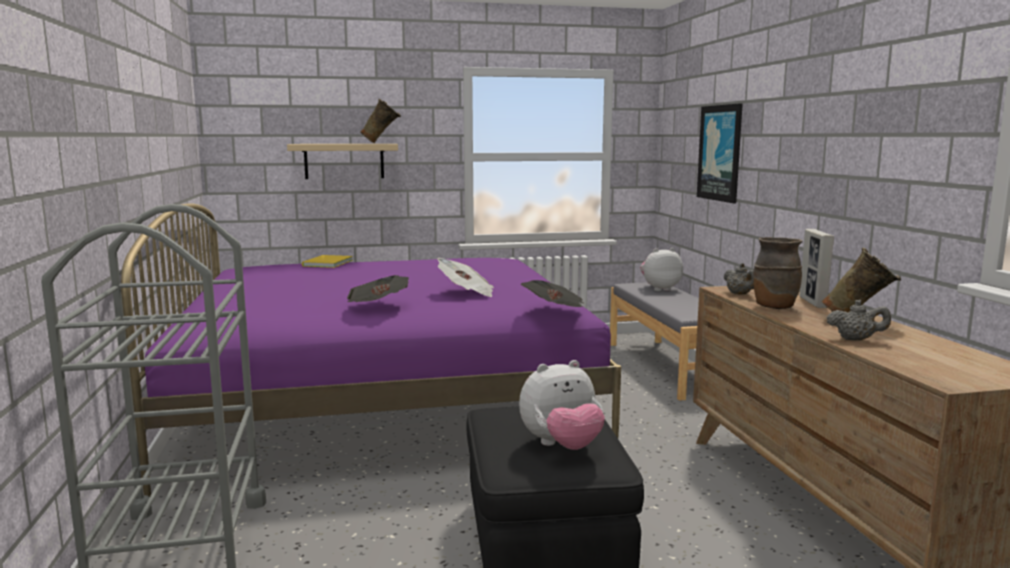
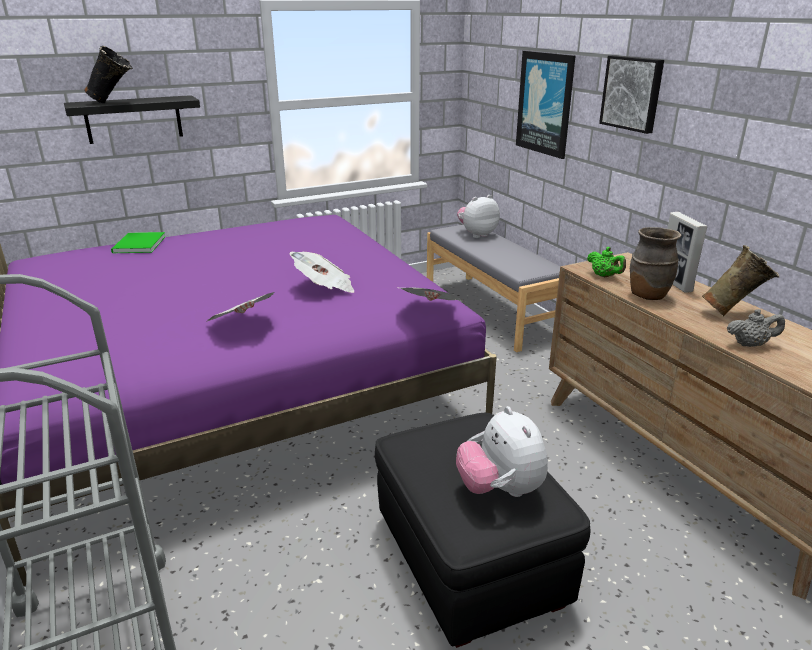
camera: 15 degrees left, 15 degrees up
beige shelf [287,144,398,179] -> black shelf [64,95,200,144]
yellow book [302,255,353,268] -> green book [111,232,166,253]
beige vase [360,99,401,143] -> none
plush toy [519,360,605,450] -> plush toy turned 105 degrees clockwise [456,406,548,497]
grey teapot [724,263,754,295] -> green teapot [587,247,626,277]
none -> black vase [84,46,133,103]
none -> picture [599,55,664,134]

